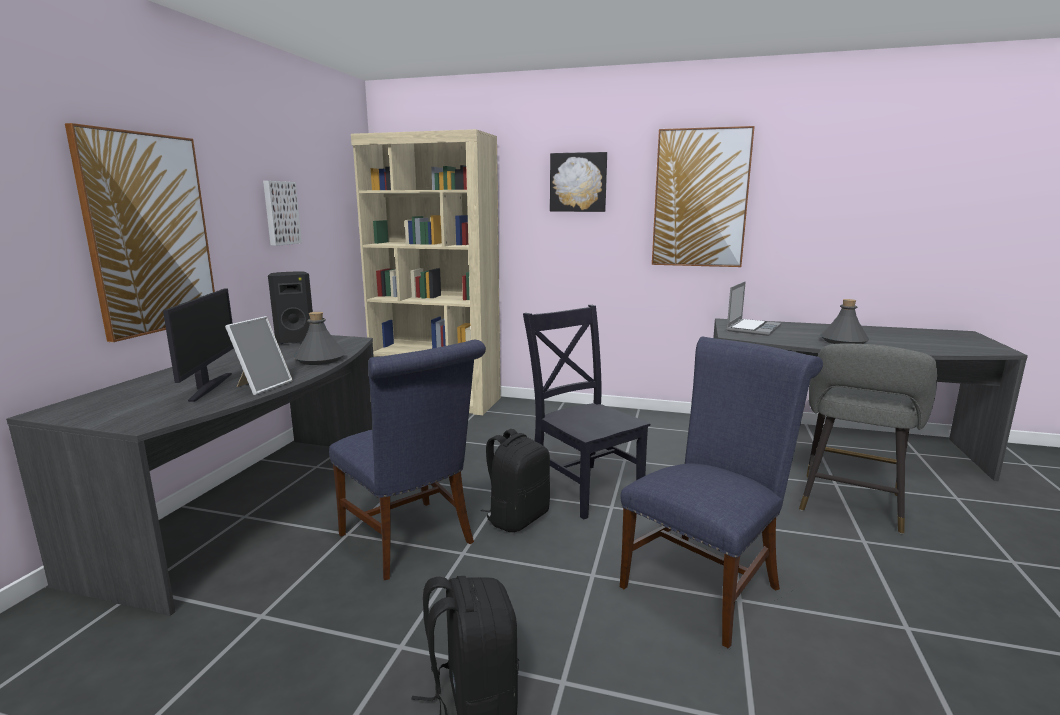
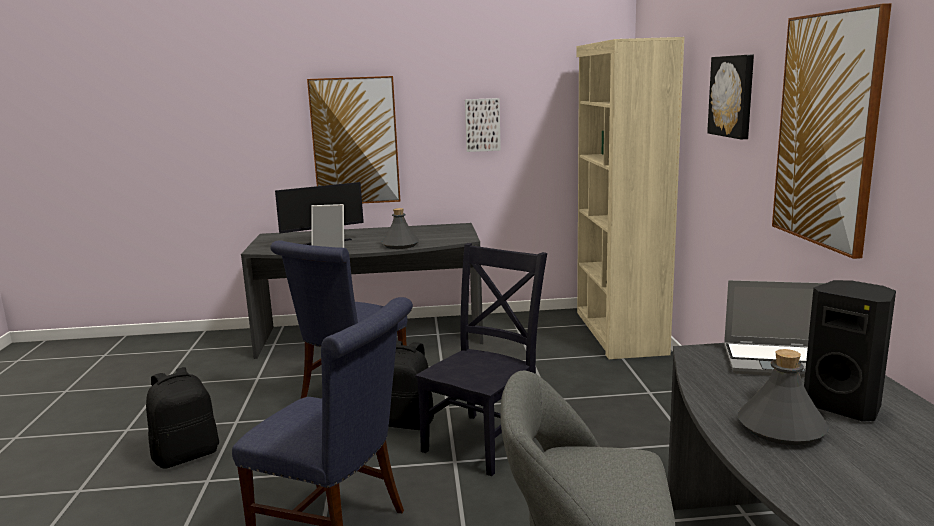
camera: 70 degrees right, 0 degrees up
black speaker [268,271,313,344] -> black speaker moved to [804,280,896,422]

